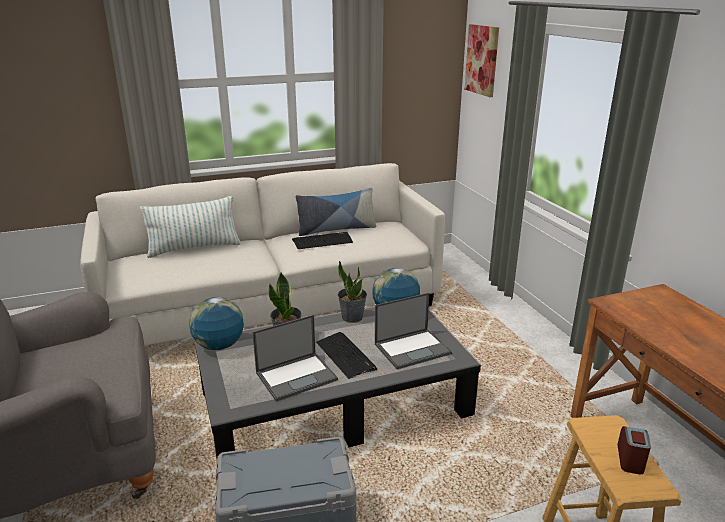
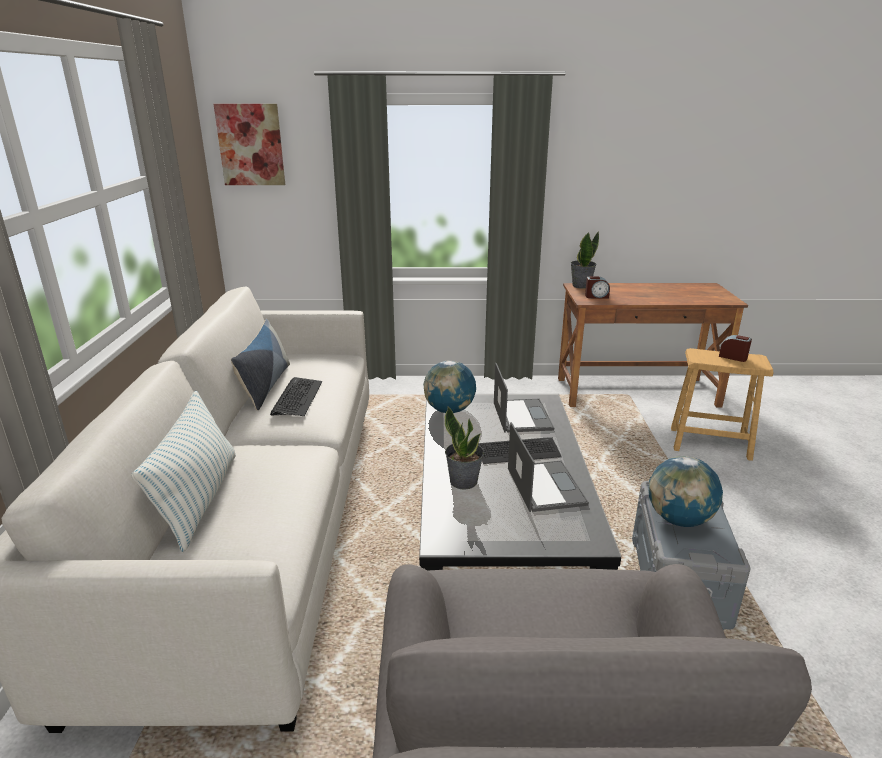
camera: 70 degrees left, 0 degrees up
globe [189,297,244,350] -> globe moved to [649,456,723,527]
potted plant [338,261,367,323] -> potted plant moved to [571,231,599,289]
none -> alarm clock [585,276,610,299]

